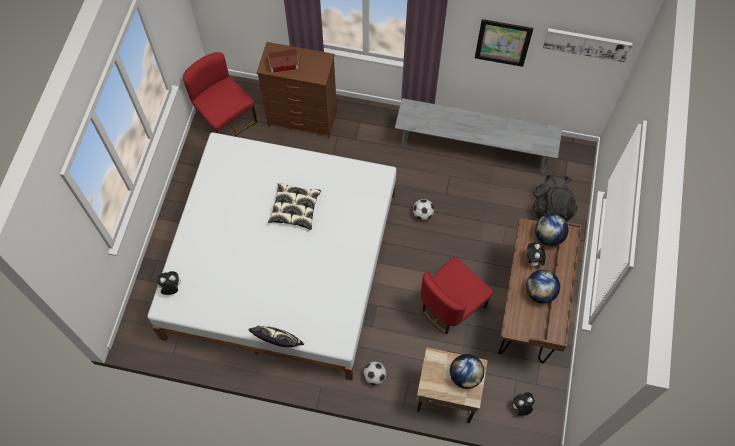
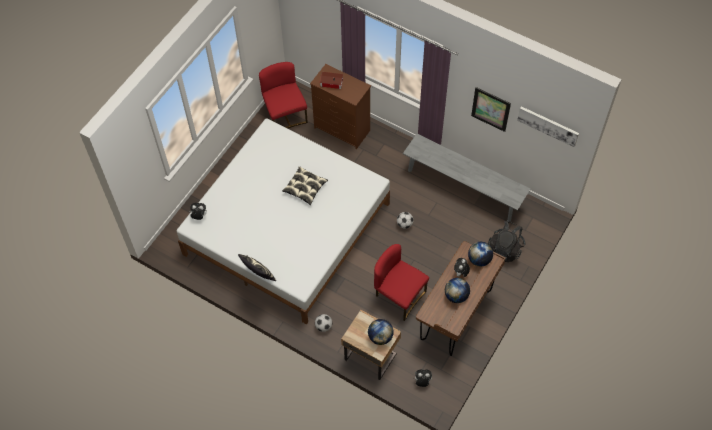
camera: 20 degrees right, 5 degrees down
red chair [421,257,493,334] -> red chair turned 60 degrees clockwise [374,244,429,321]

